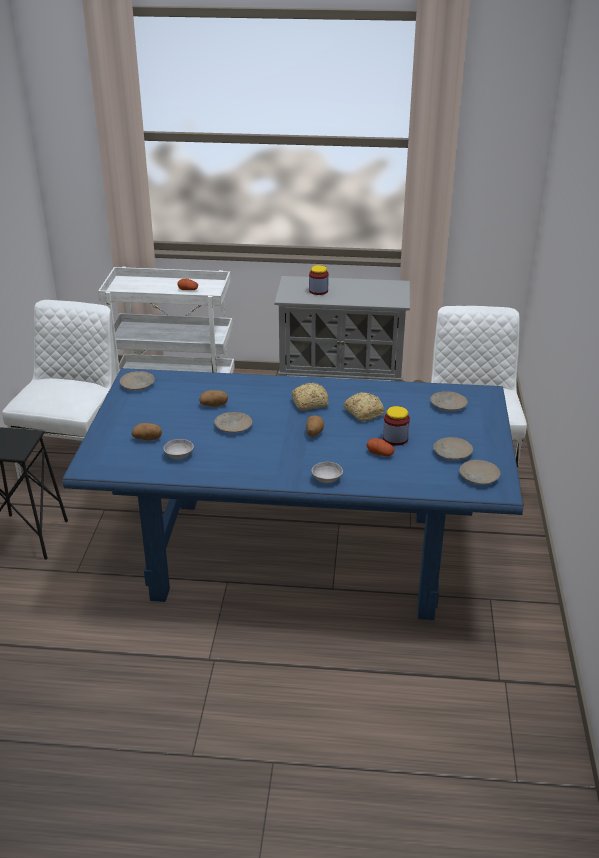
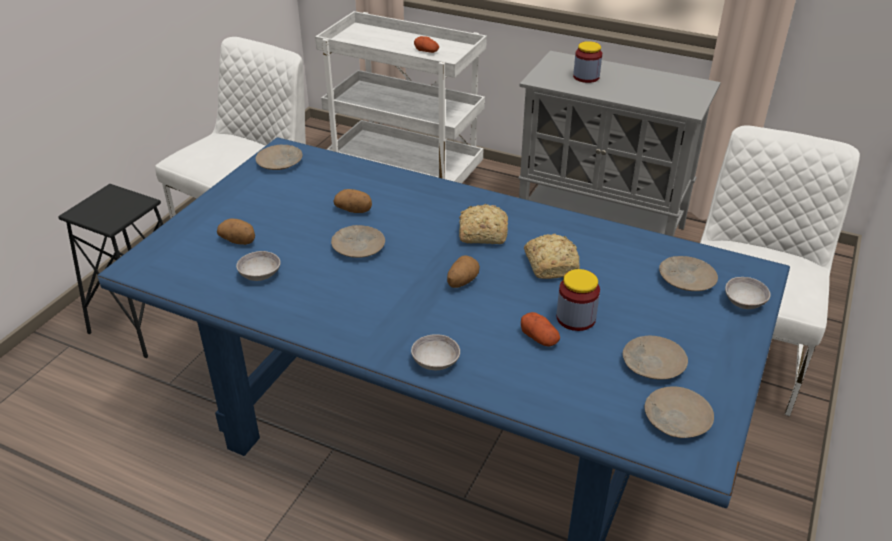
camera: 20 degrees right, 5 degrees up
none -> grey bowl [725,277,771,309]

